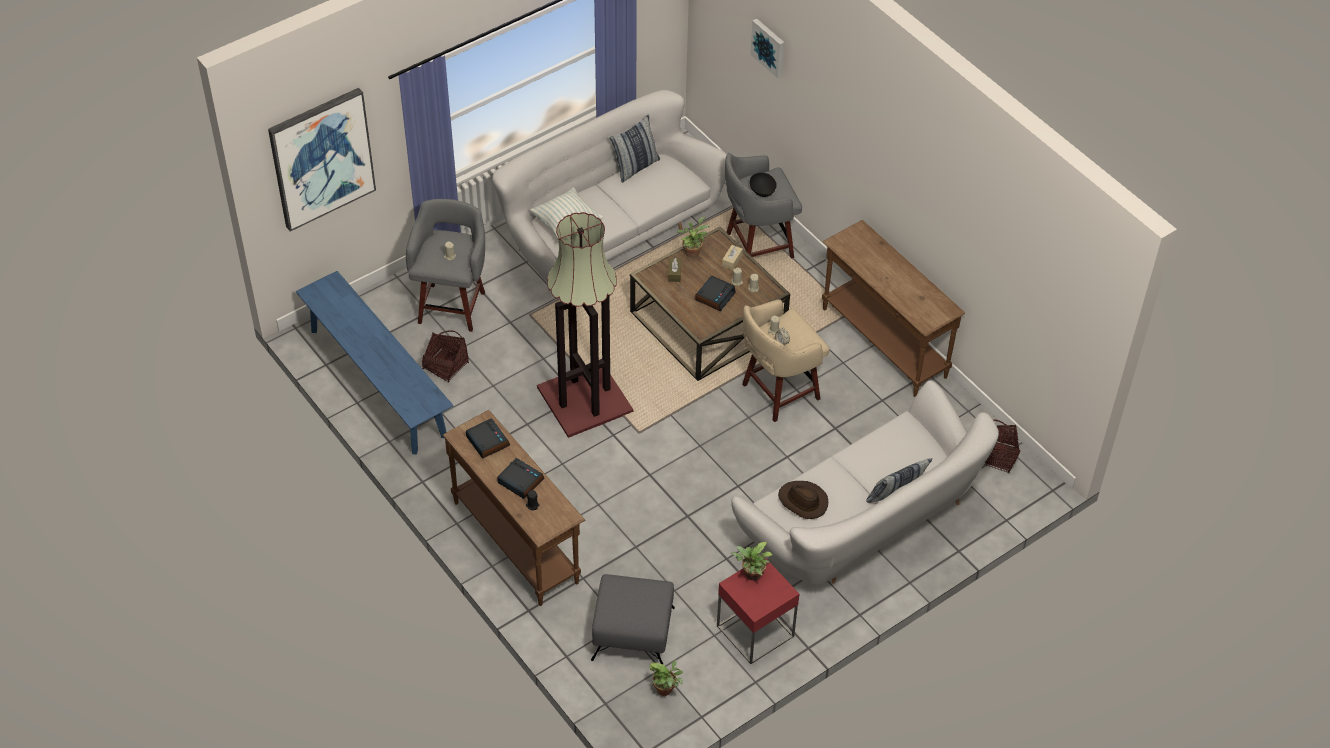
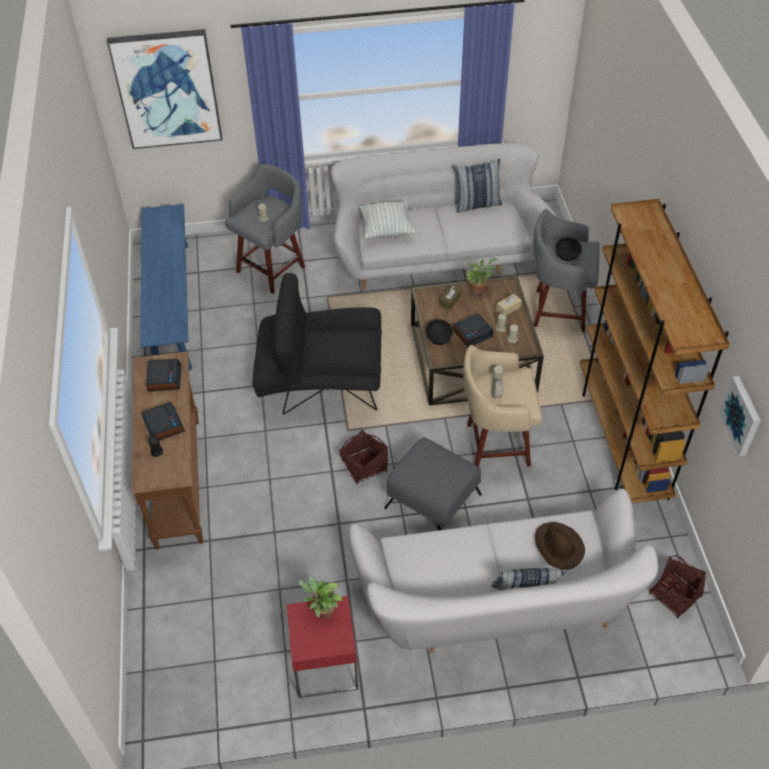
camera: 30 degrees right, 0 degrees up
basket [422,330,469,383] -> basket moved to [339,430,388,484]
floor lamp [537,212,634,438] -> black armchair [252,273,382,415]
grey ottoman [591,574,675,665] -> grey ottoman moved to [384,437,482,530]
potted plant [649,660,683,696] -> none
picture [750,19,785,78] -> picture moved to [719,376,761,456]
brown hat [778,481,828,519] -> brown hat moved to [535,522,585,570]
brown console table [822,220,965,397] -> brown bookcase [580,199,730,503]
none -> black bowl [426,319,453,345]

